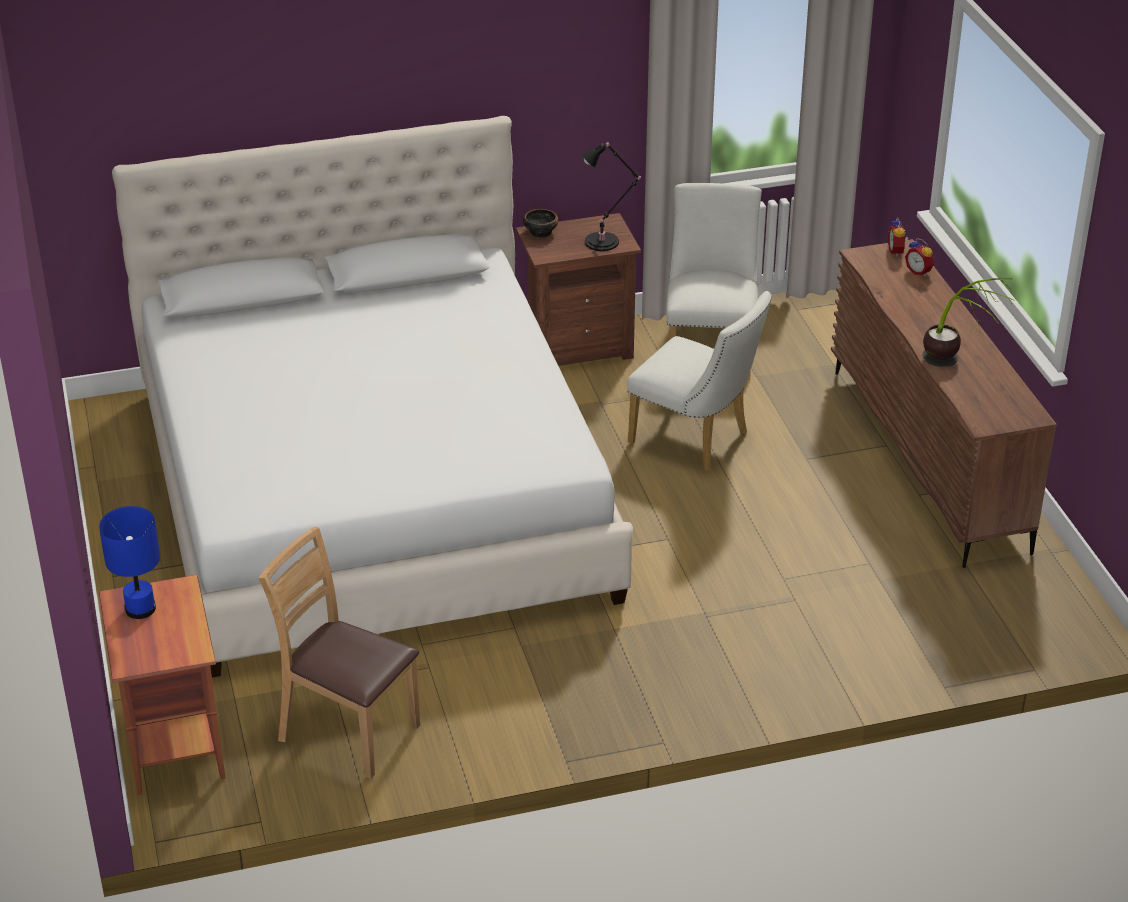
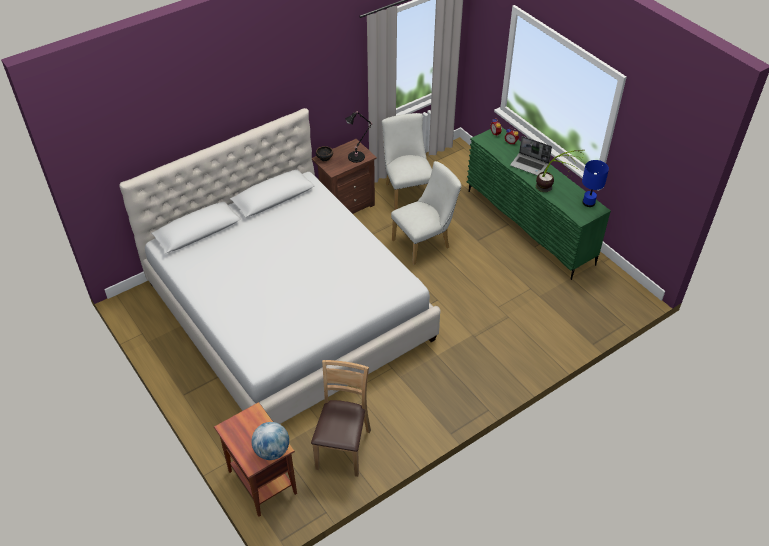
camera: 20 degrees left, 10 degrees up
blue table lamp [99,506,160,619] -> blue table lamp moved to [582,160,609,207]
brown chair [259,526,420,779] -> brown chair turned 90 degrees clockwise [311,360,371,477]
white chair [627,291,772,471] -> white chair turned 45 degrees counterclockwise [391,161,461,265]
brown dresser [831,239,1057,568] -> green dresser [467,127,611,280]
none -> globe [251,422,289,460]
none -> laptop [510,136,552,176]

